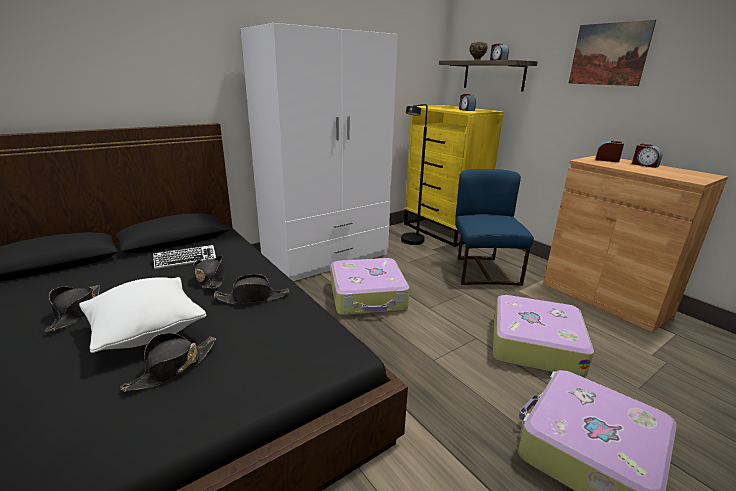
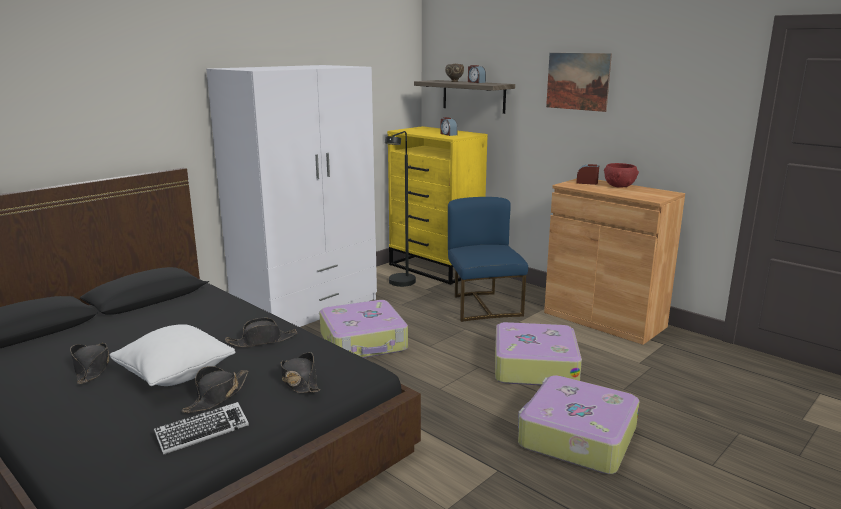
camera: 10 degrees left, 5 degrees down
keyboard [153,245,216,269] -> keyboard moved to [154,402,249,455]
black hat [194,256,224,289] -> black hat moved to [280,352,320,393]
alarm clock [632,144,662,168] -> red bowl [604,163,639,188]

